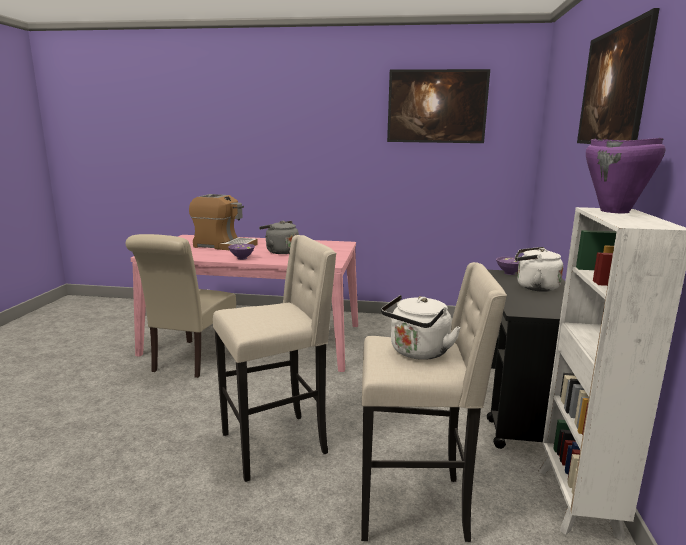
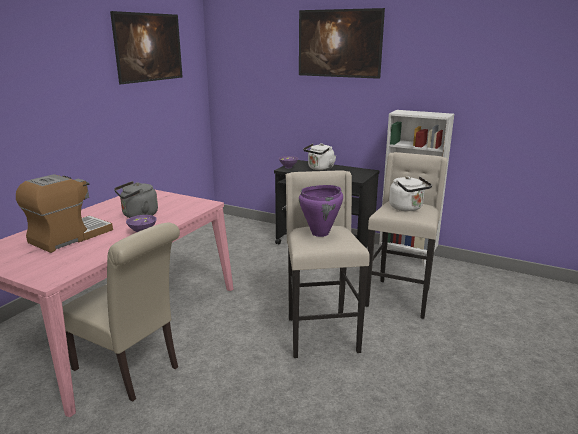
camera: 70 degrees left, 5 degrees up
purple cooking pot [586,138,665,213] -> purple cooking pot moved to [299,185,343,237]

